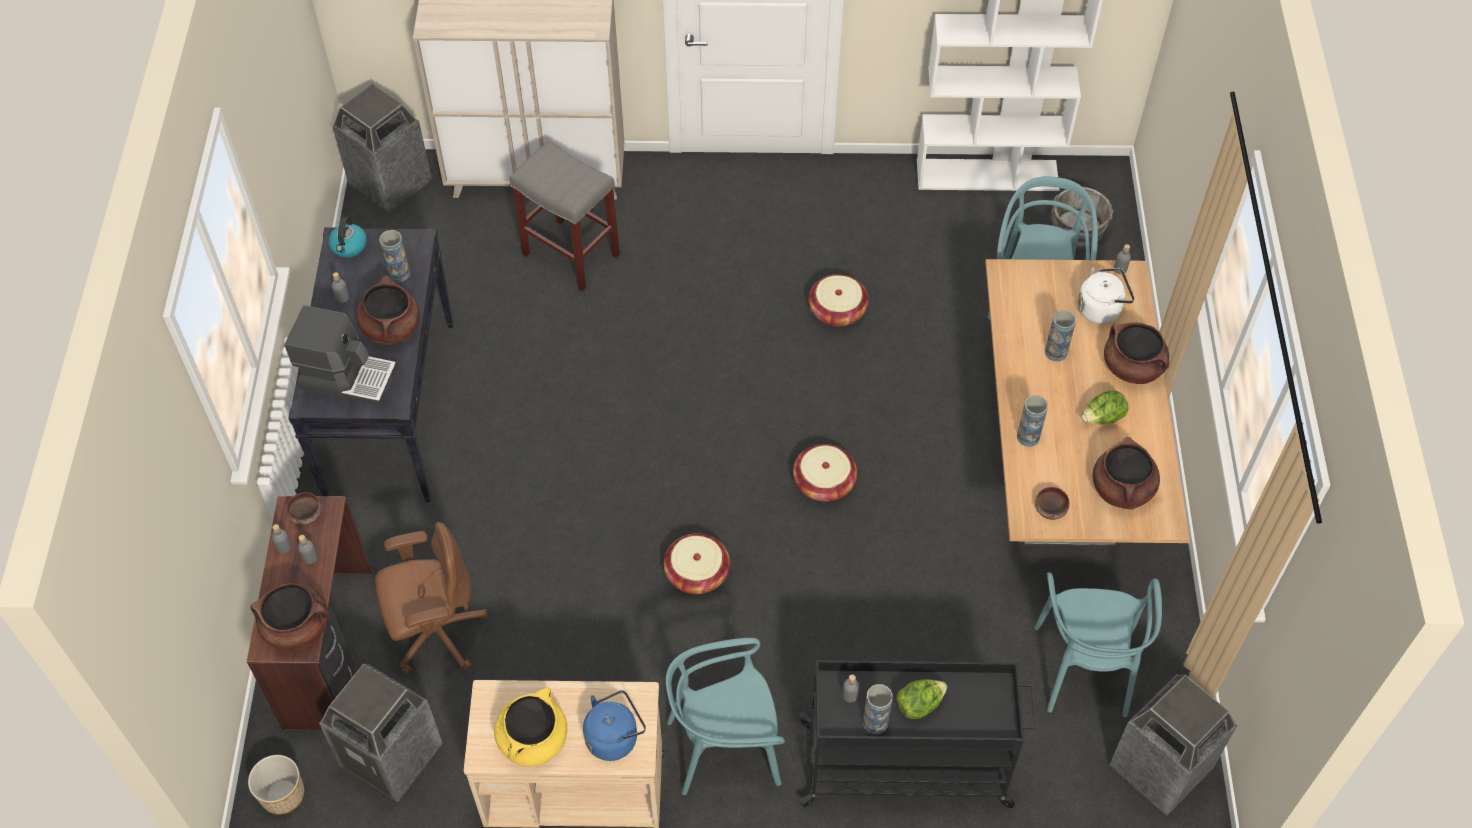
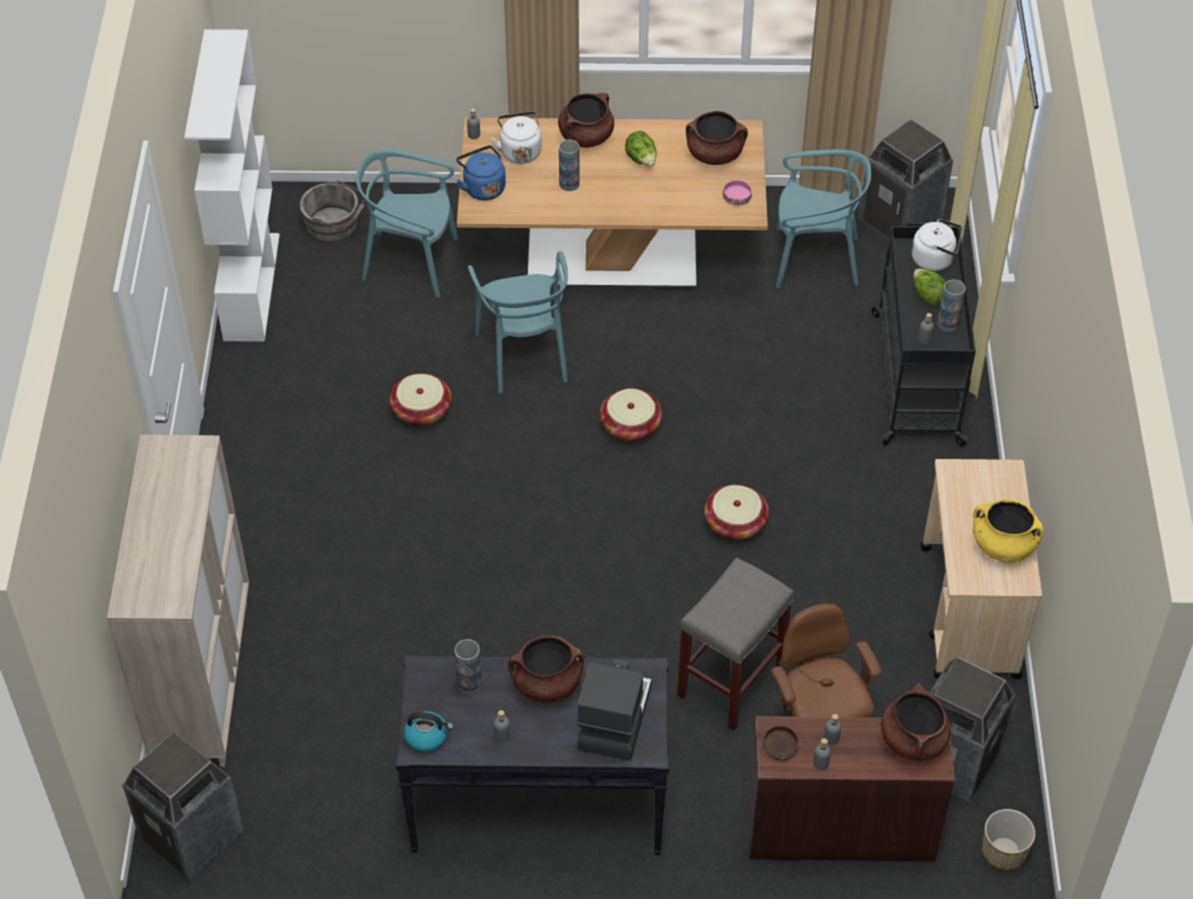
camera: 90 degrees left, 5 degrees down
grey stool [510,141,620,292] -> grey stool moved to [677,557,794,731]
blue kettle [583,690,646,761] -> blue kettle moved to [456,145,506,200]
turquoise chair [666,638,785,795] -> turquoise chair moved to [468,251,568,393]
vase [1017,395,1048,447] -> none
brown bowl [1035,487,1069,520] -> pink bowl [723,180,752,206]
none -> white kettle [912,219,962,271]

